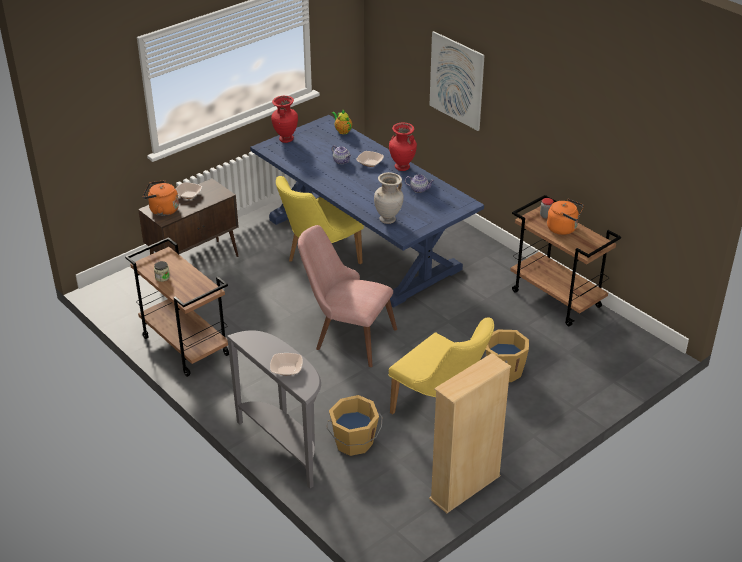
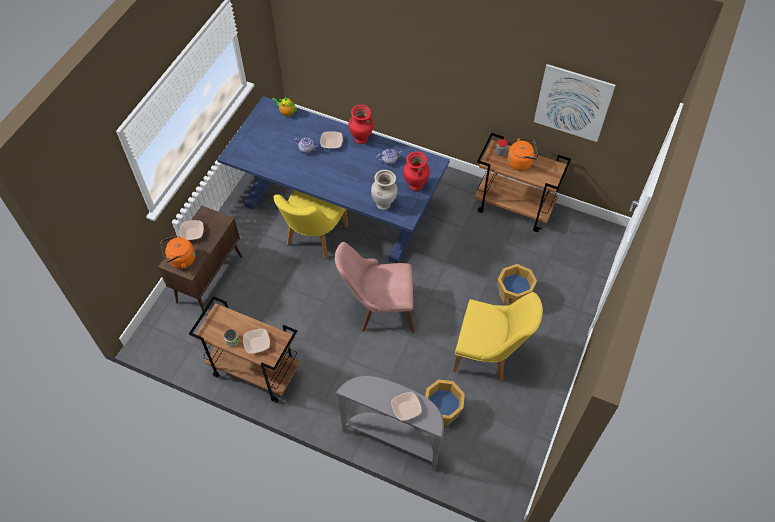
camera: 25 degrees left, 20 degrees up
red vase [271,96,298,143] -> red vase moved to [403,151,430,191]
picture [429,31,485,131] -> picture moved to [534,64,615,142]
beige bookcase [429,353,511,513] -> none
none -> bowl [243,329,270,353]

